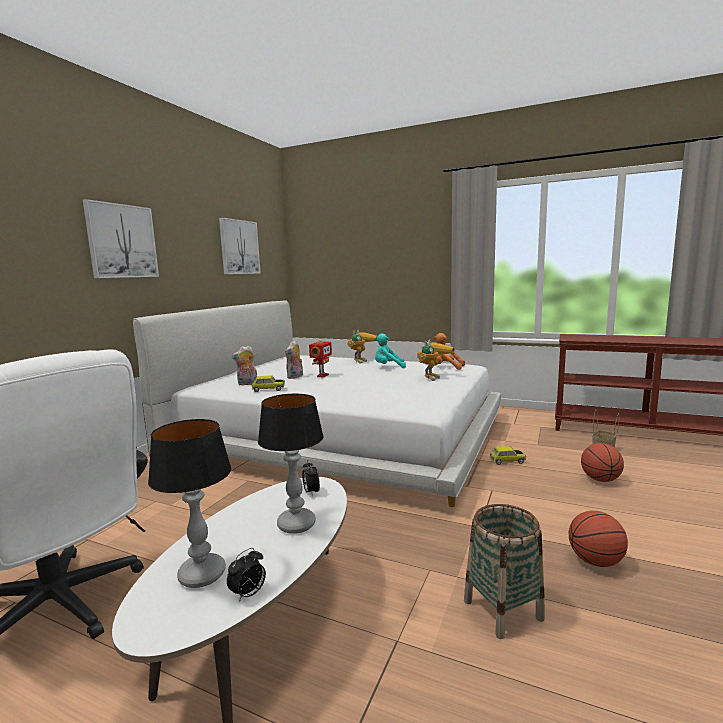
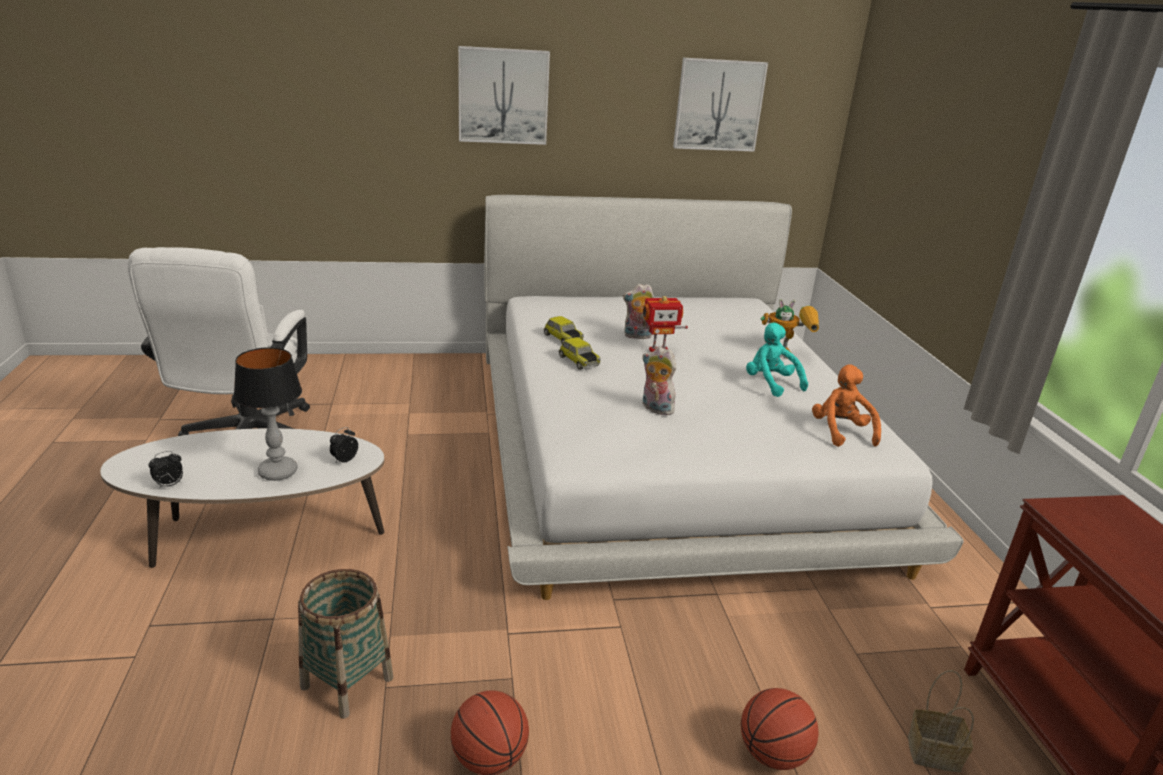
camera: 55 degrees right, 15 degrees up
table lamp [148,419,231,588] -> none
alarm clock [227,548,266,602] -> alarm clock turned 45 degrees counterclockwise [148,451,183,489]
plush toy [232,346,257,385] -> plush toy moved to [642,346,676,415]
toy robot [417,339,455,381] -> none
toy car [490,446,526,465] -> toy car moved to [558,337,601,370]

